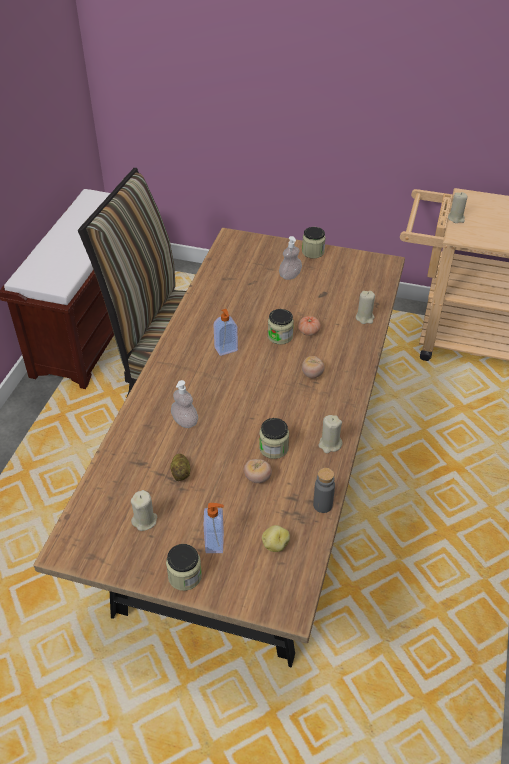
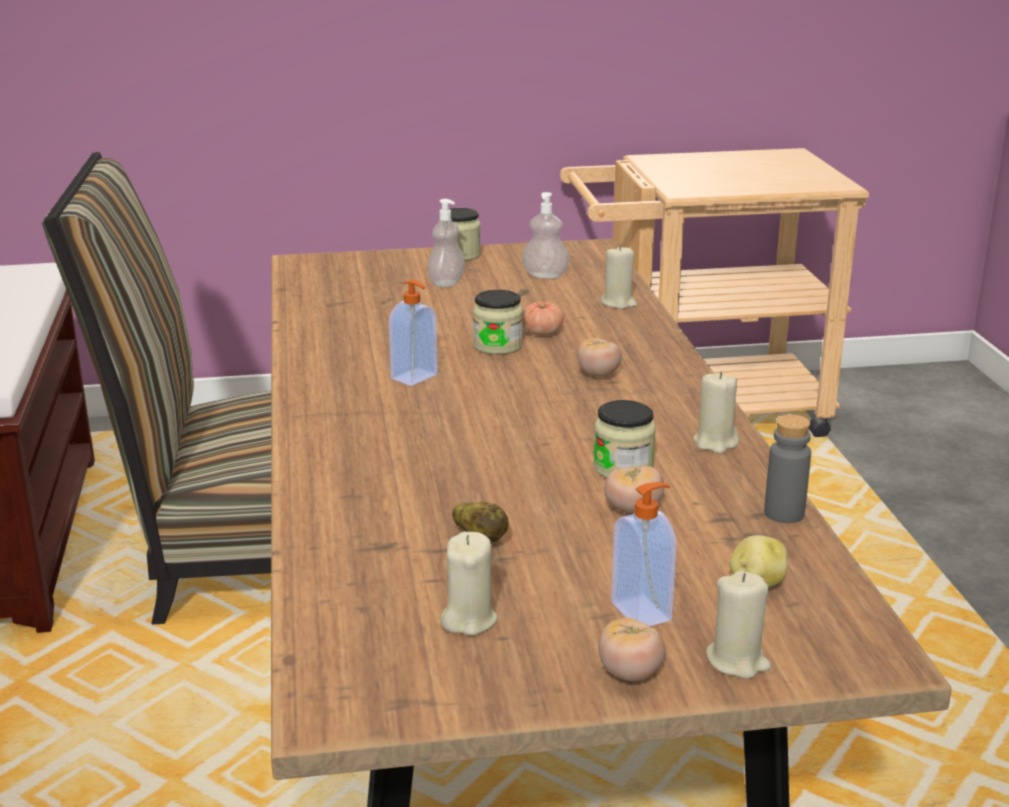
camera: 25 degrees left, 20 degrees down
jar [166,544,202,591] -> tomato [598,617,665,681]
soap dispenser [171,380,198,428] -> soap dispenser moved to [522,192,570,279]
beige candle [448,192,468,223] -> beige candle moved to [706,571,771,679]

